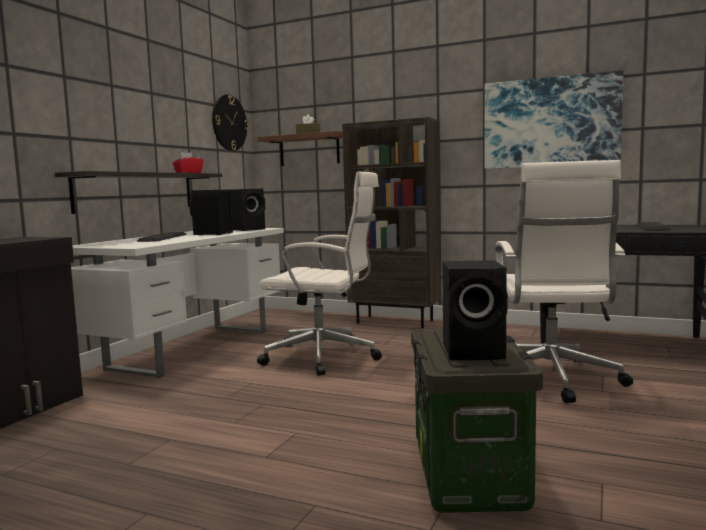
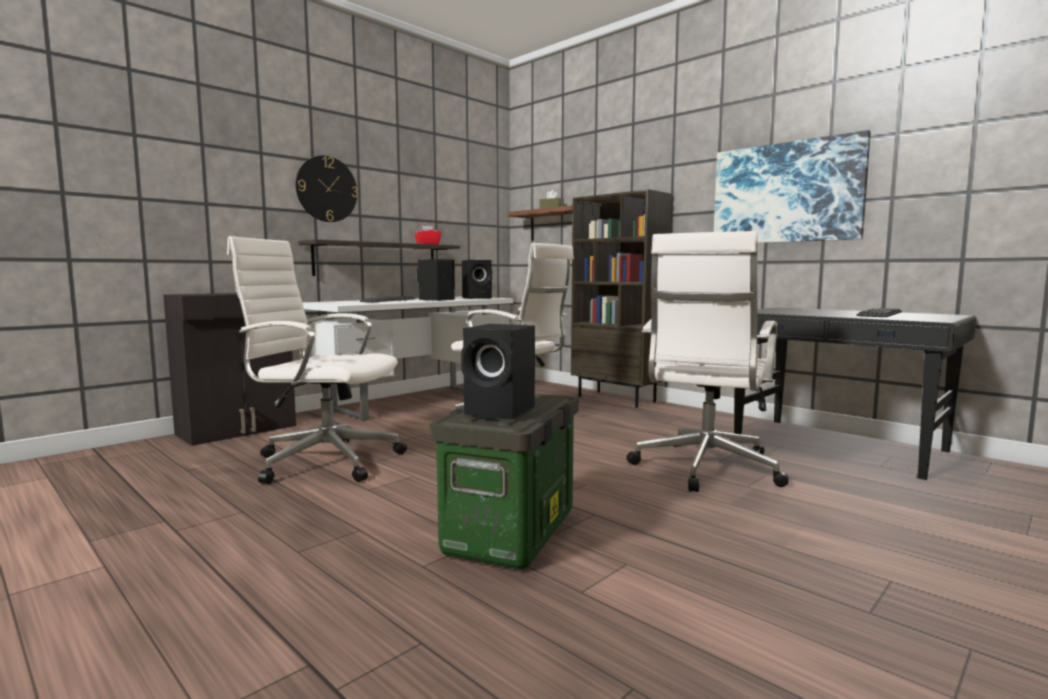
camera: 20 degrees right, 0 degrees up
wall clock [212,94,249,151] -> wall clock moved to [296,155,358,222]
none -> white office chair [227,236,407,484]

